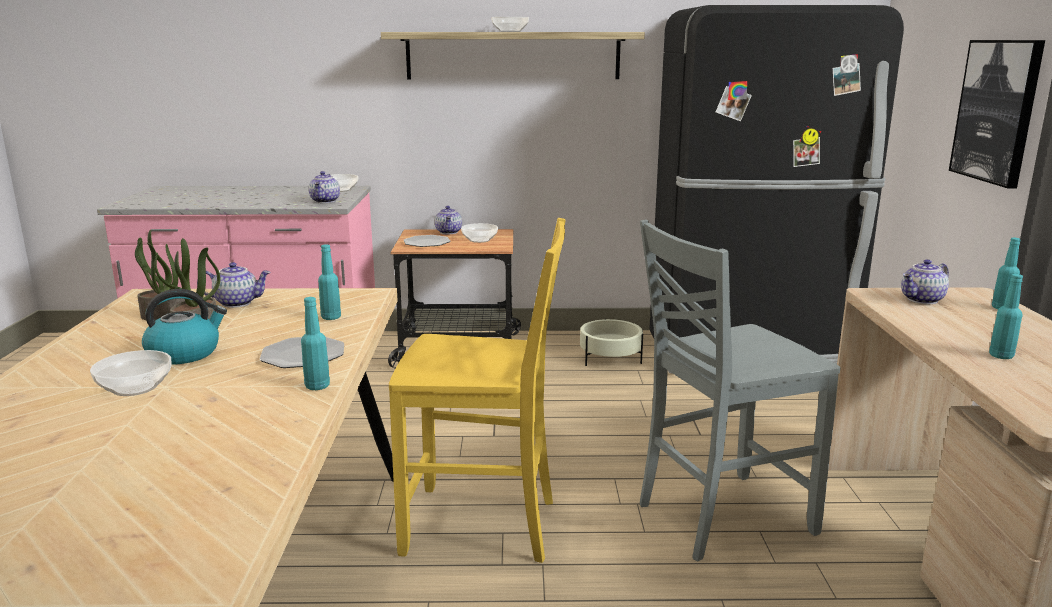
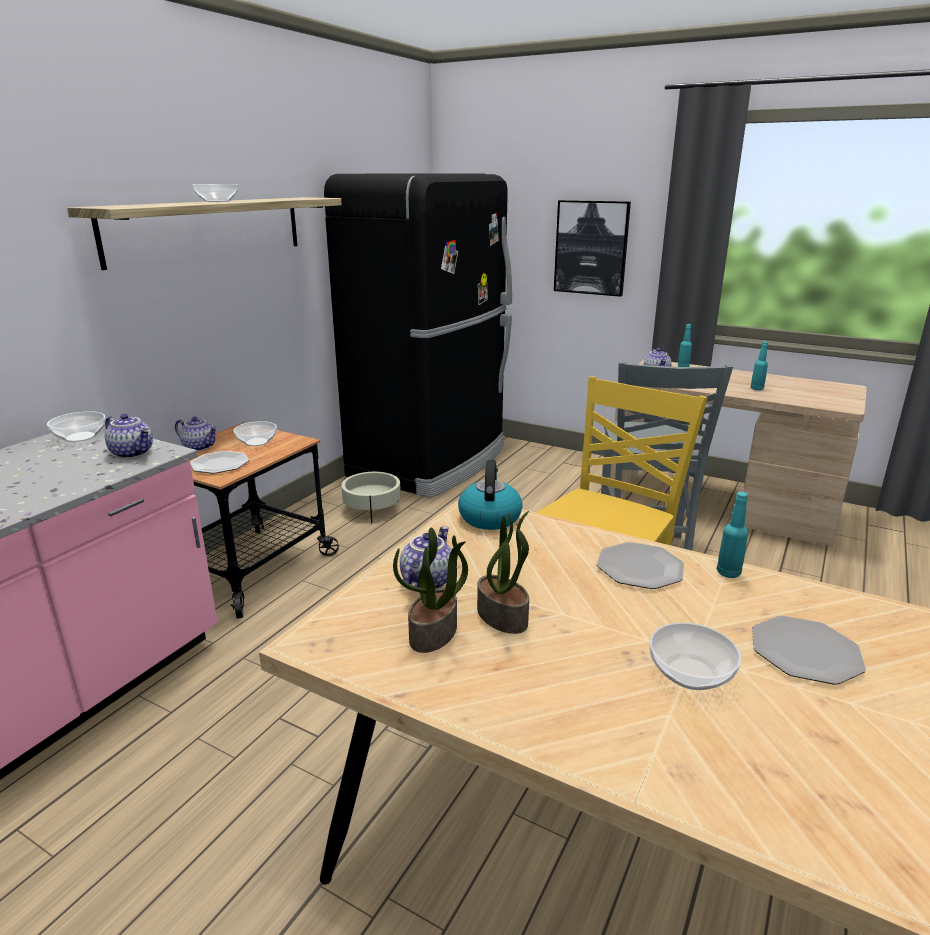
camera: 60 degrees left, 5 degrees up
kettle [142,289,227,365] -> kettle moved to [458,460,523,530]
turquoise bottle [318,244,341,320] -> none
none -> plate [752,616,866,685]

